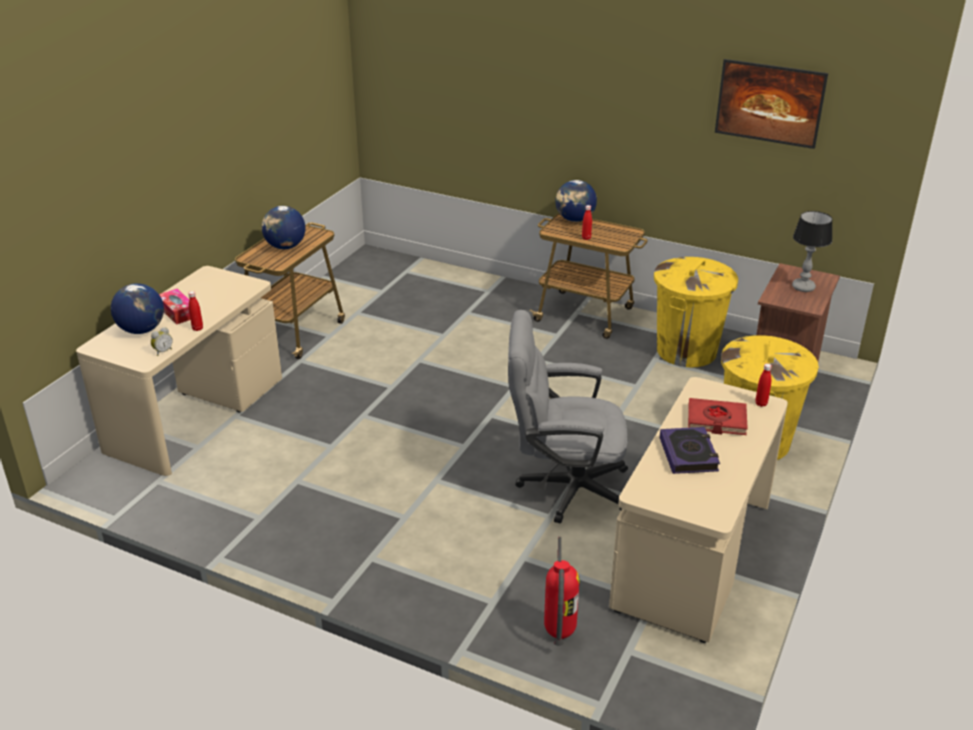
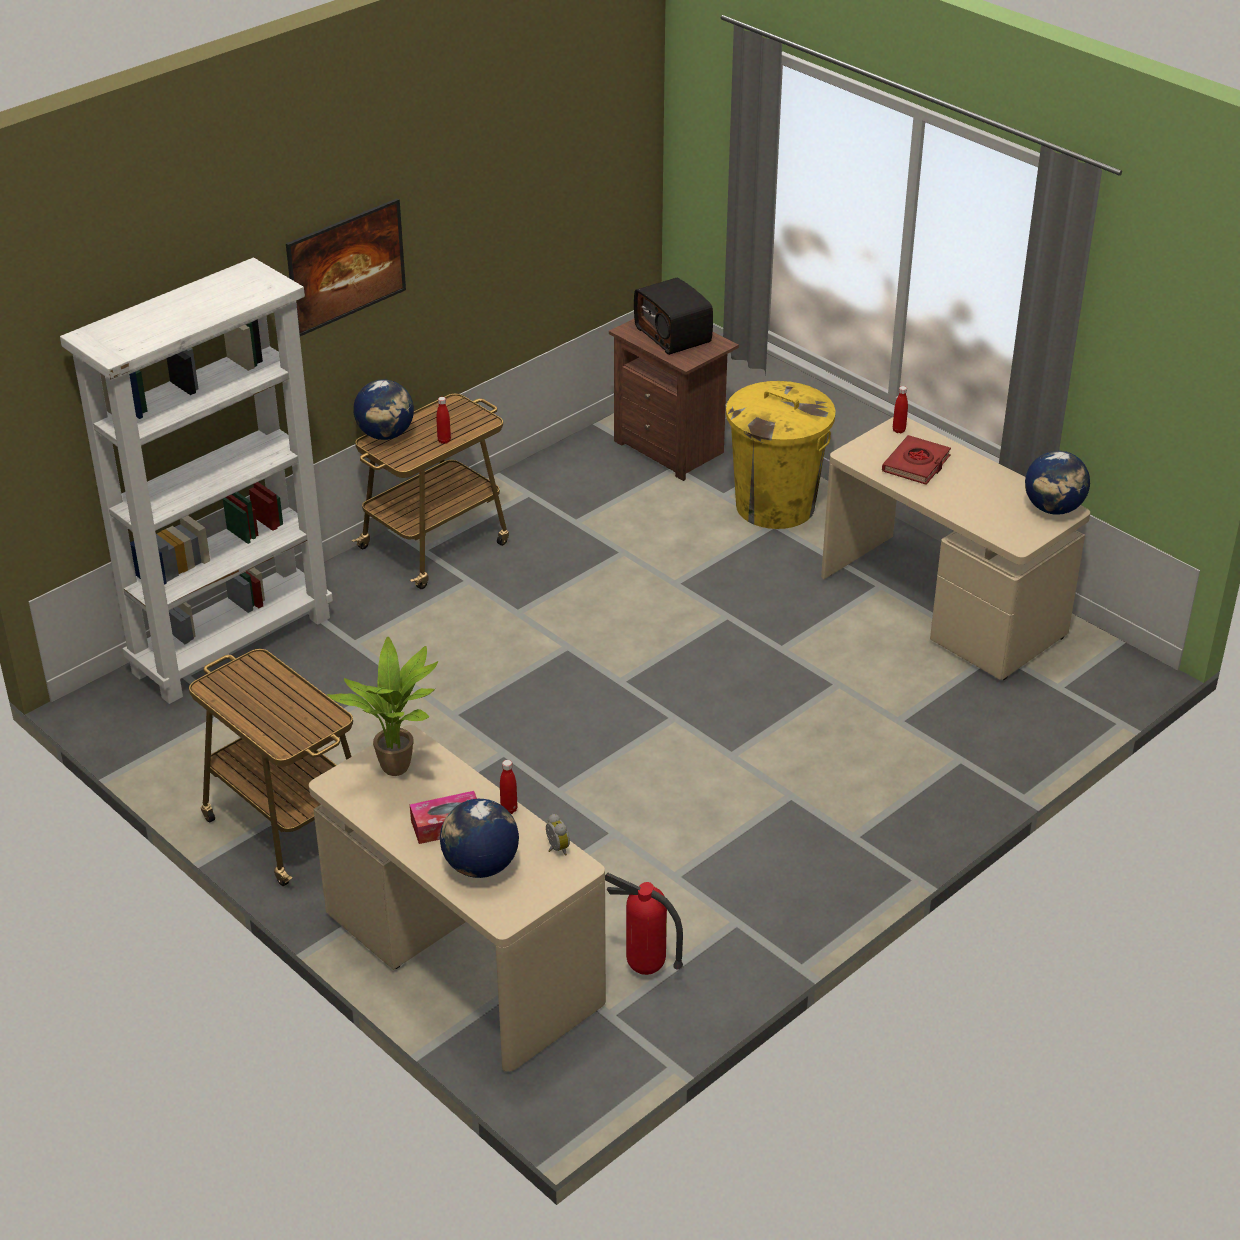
camera: 70 degrees left, 5 degrees up
globe [262,206,306,249] -> globe moved to [1025,451,1090,515]
grey office chair [508,310,628,524] -> none
fire extinguisher [544,537,580,646] -> fire extinguisher moved to [605,873,683,975]
yellow trash can [654,257,738,367] -> none
book [659,427,720,474] -> none
picture [715,59,828,149] -> picture moved to [286,198,406,336]
table lamp [792,211,833,292] -> radio [634,278,713,355]
none -> white bookcase [60,258,333,704]
none -> potted plant [327,637,438,776]

